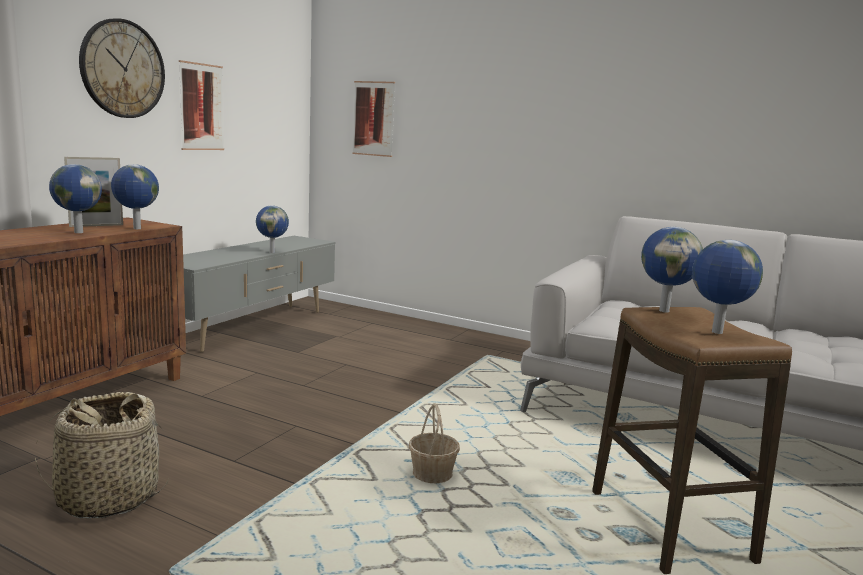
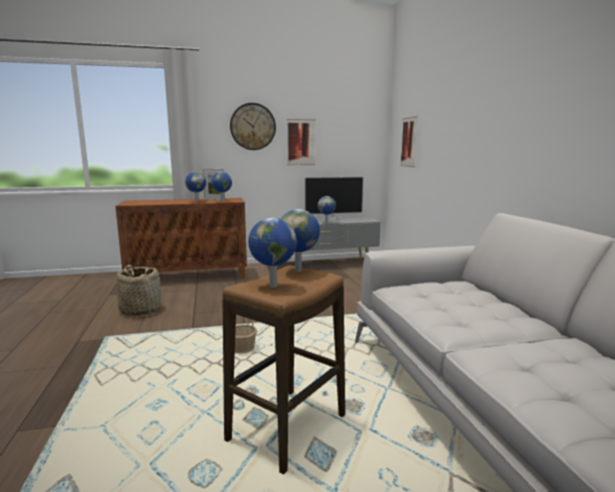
camera: 50 degrees right, 0 degrees up
none -> television [304,177,364,219]

